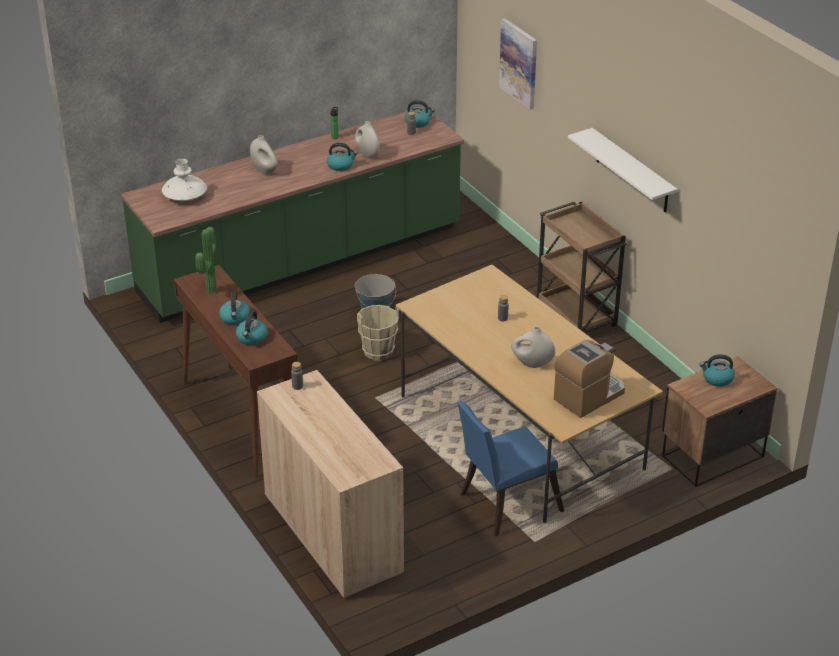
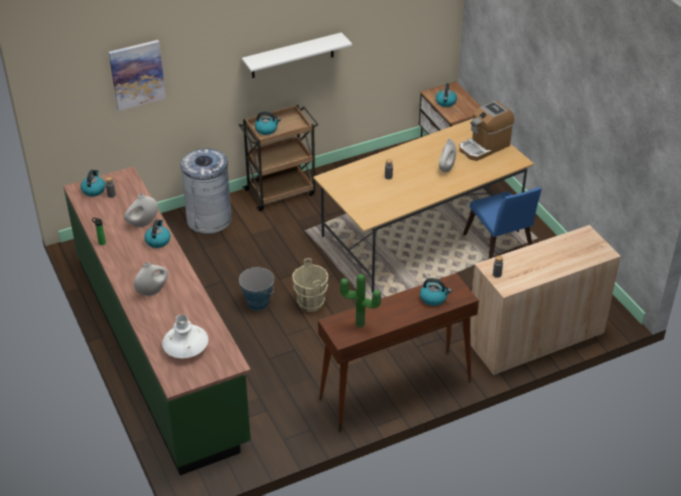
camera: 85 degrees left, 5 degrees up
kettle [219,292,250,326] -> kettle moved to [255,111,281,135]
coffee machine [554,340,625,418] -> coffee machine turned 90 degrees counterclockwise [459,101,514,161]
none -> grey trash can [181,149,231,234]

